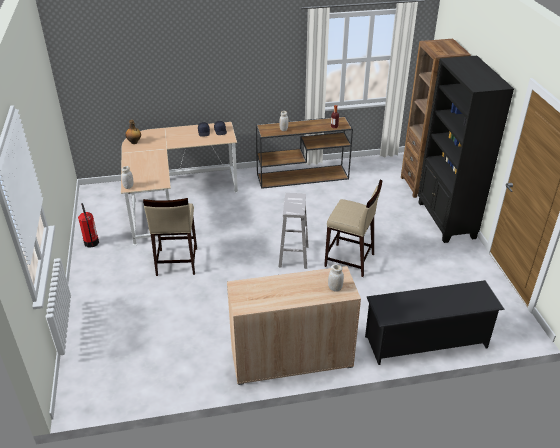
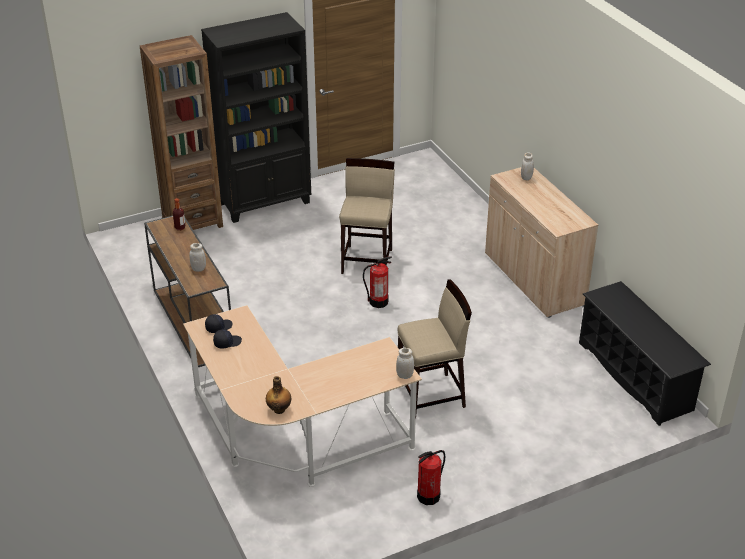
camera: 105 degrees left, 0 degrees up
white stool [279,193,309,269] -> fire extinguisher [363,256,392,308]
black shoe rack [365,280,505,365] -> black shoe rack moved to [579,281,711,426]

